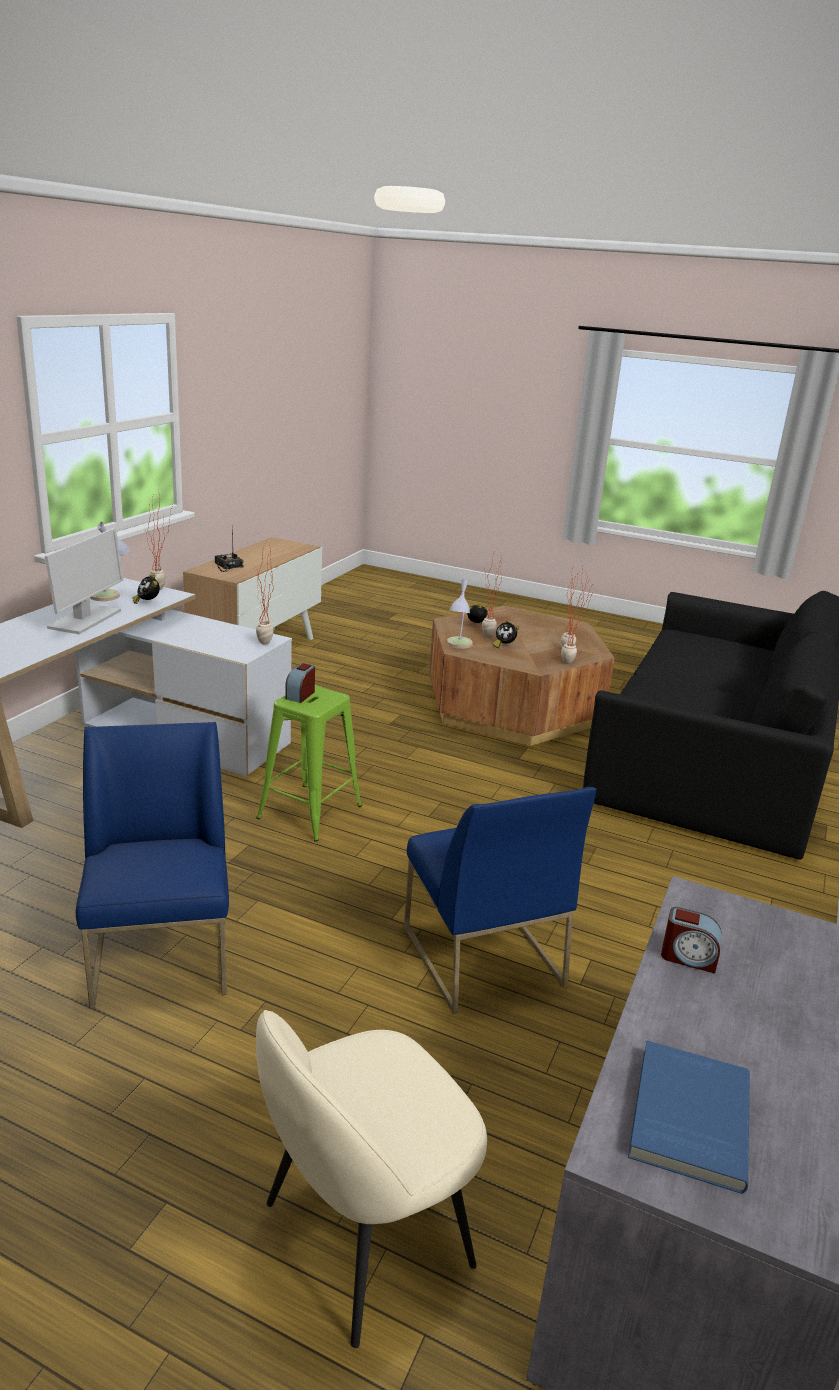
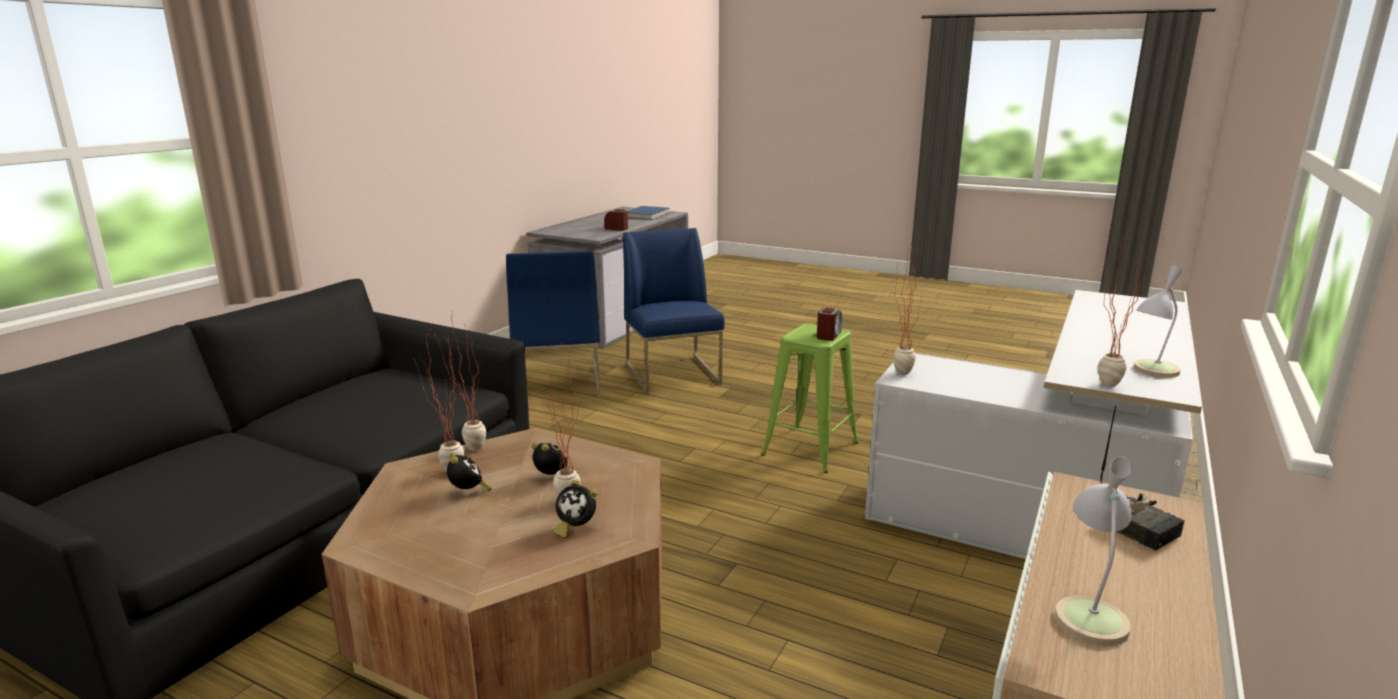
camera: 175 degrees left, 5 degrees down
monitor [45,528,124,634] -> none
blue chair [76,722,229,1009] -> blue chair moved to [506,251,600,398]
alarm clock [132,574,160,604] -> alarm clock moved to [447,453,491,492]
beige chair [256,1010,487,1348] -> none
table lamp [447,579,473,649] -> table lamp moved to [1054,457,1132,646]

